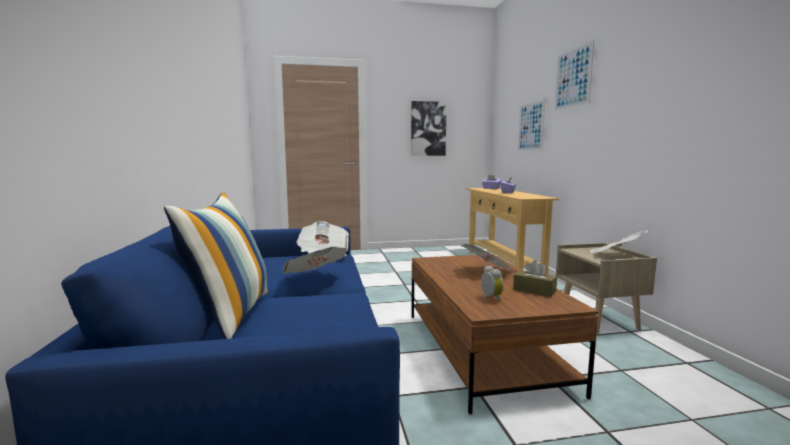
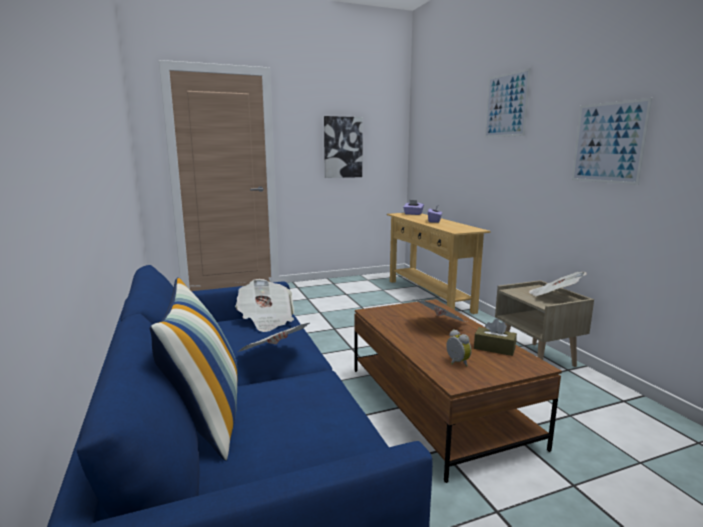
camera: 10 degrees left, 5 degrees up
picture [518,99,545,151] -> picture moved to [572,98,652,185]

